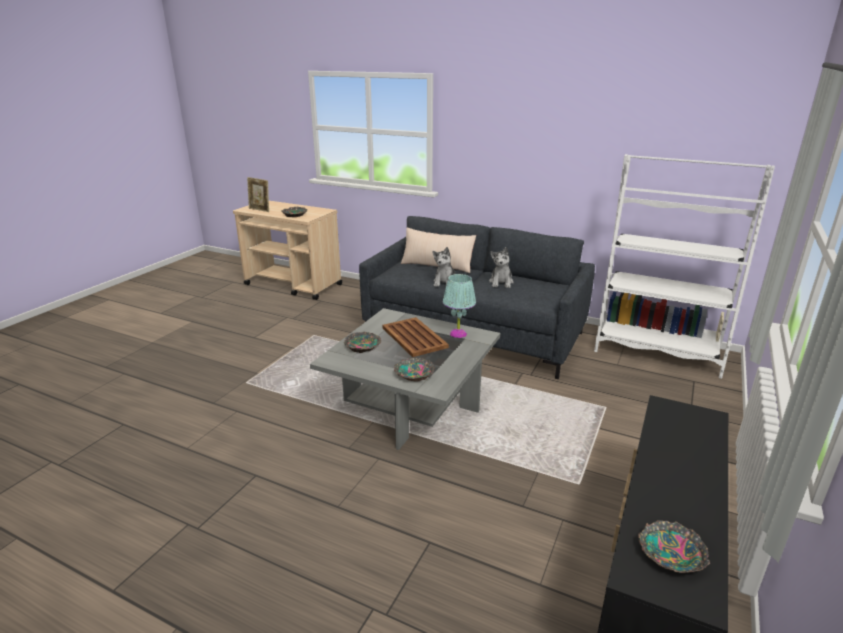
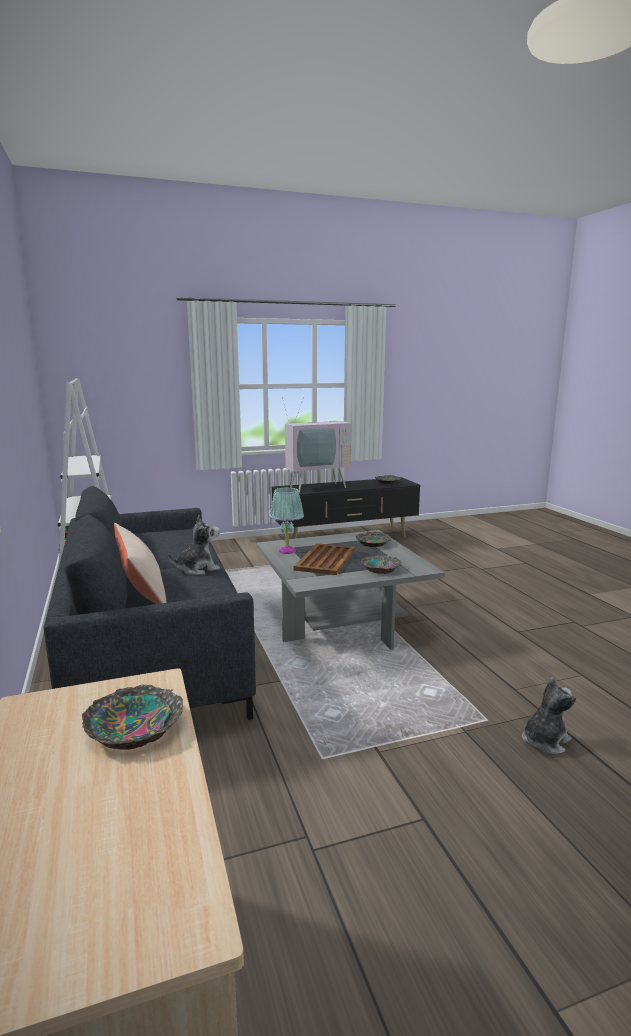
camera: 135 degrees left, 10 degrees down
picture frame [247,177,269,212] -> none
plush toy [489,247,514,288] -> plush toy moved to [522,678,576,755]
none -> television [282,397,352,493]

